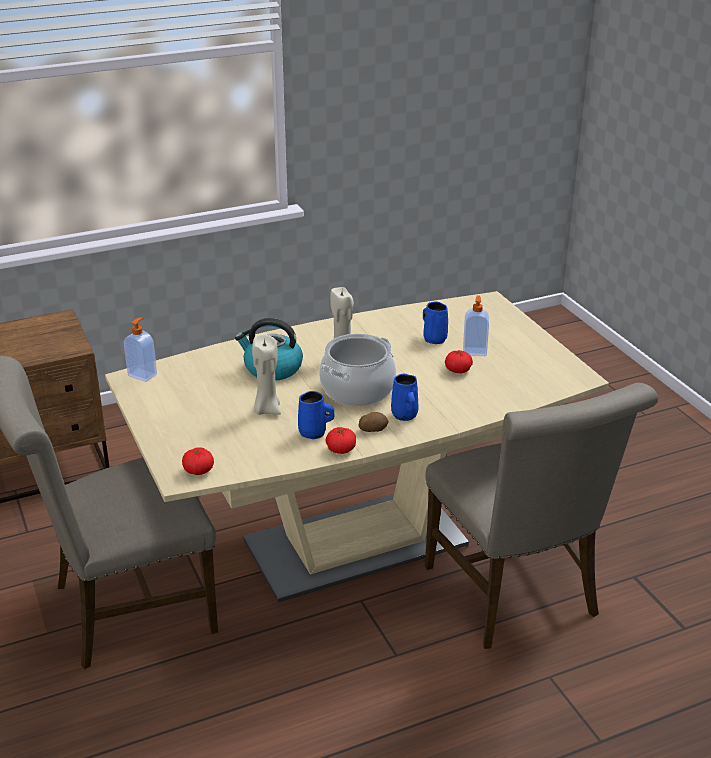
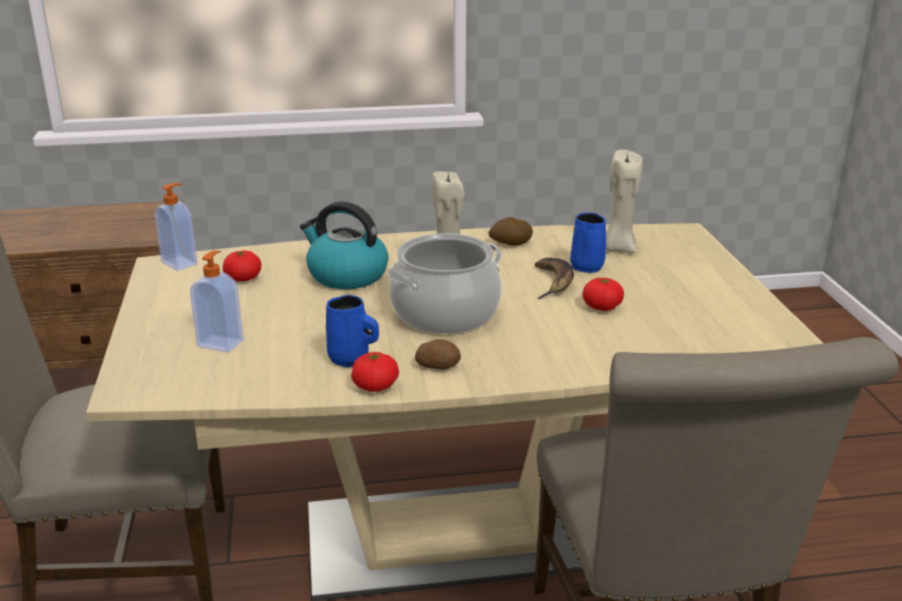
camera: 15 degrees right, 5 degrees down
tomato [182,447,214,475] -> tomato moved to [223,250,261,282]
beige candle [252,334,281,415] -> beige candle moved to [606,150,643,253]
blue mug [391,374,418,421] -> none
soap dispenser [463,295,489,356] -> soap dispenser moved to [190,250,244,352]
none -> potato [489,217,533,245]
none -> banana [535,258,574,299]

